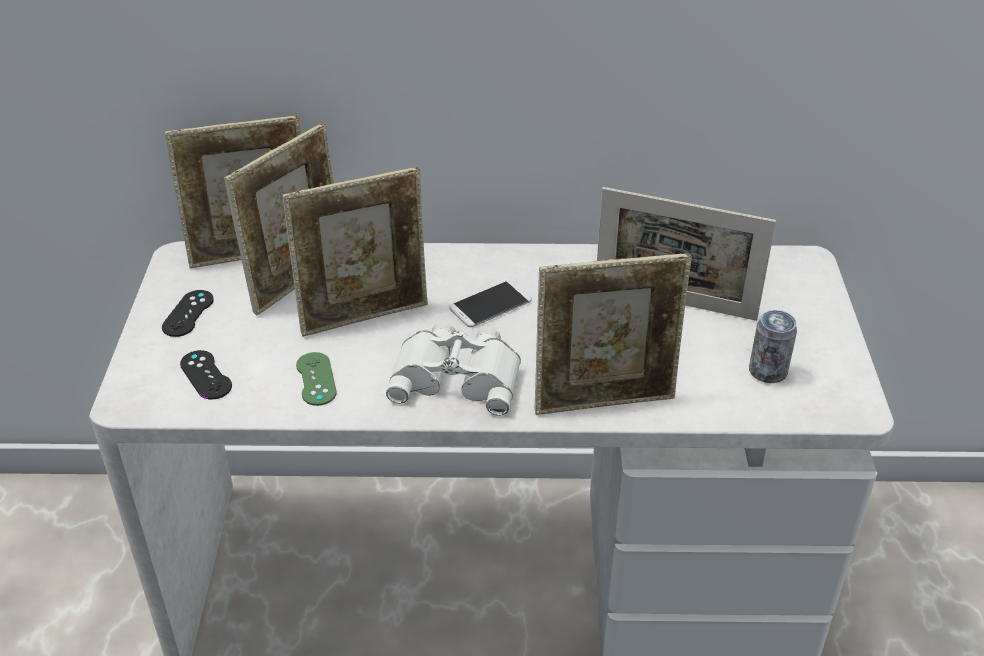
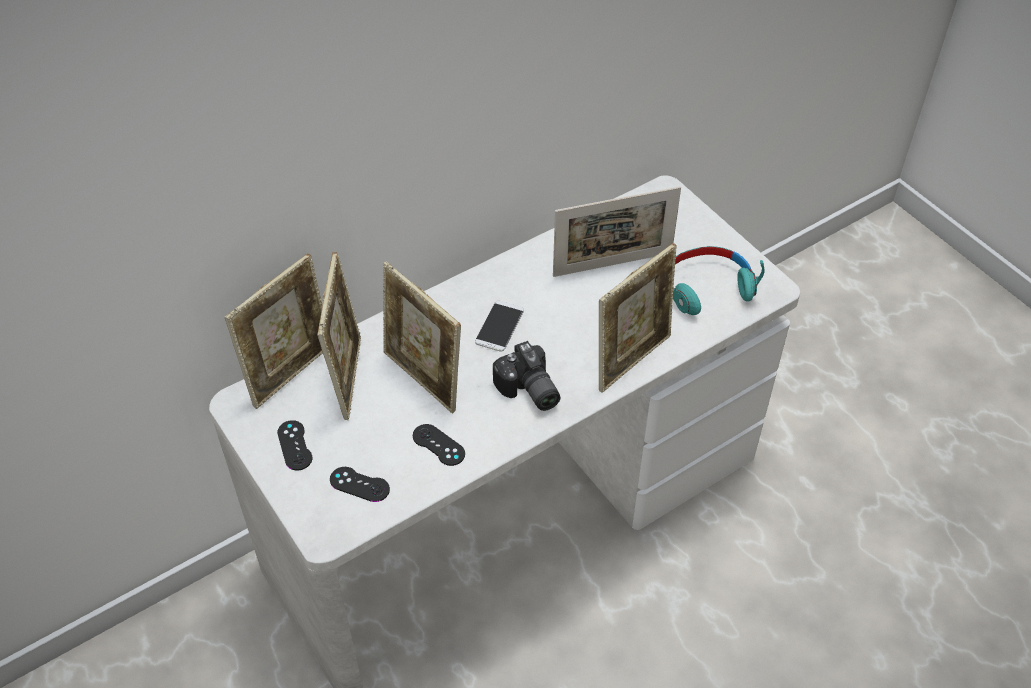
camera: 35 degrees left, 10 degrees up
picture frame [282,167,428,337] -> picture frame turned 105 degrees clockwise [383,261,461,413]
green game controller [296,352,337,406] -> black game controller [413,424,465,466]
white binoculars [386,322,521,416] -> camera [493,341,560,411]
can [749,310,797,383] -> turquoise headphones [673,246,764,315]

